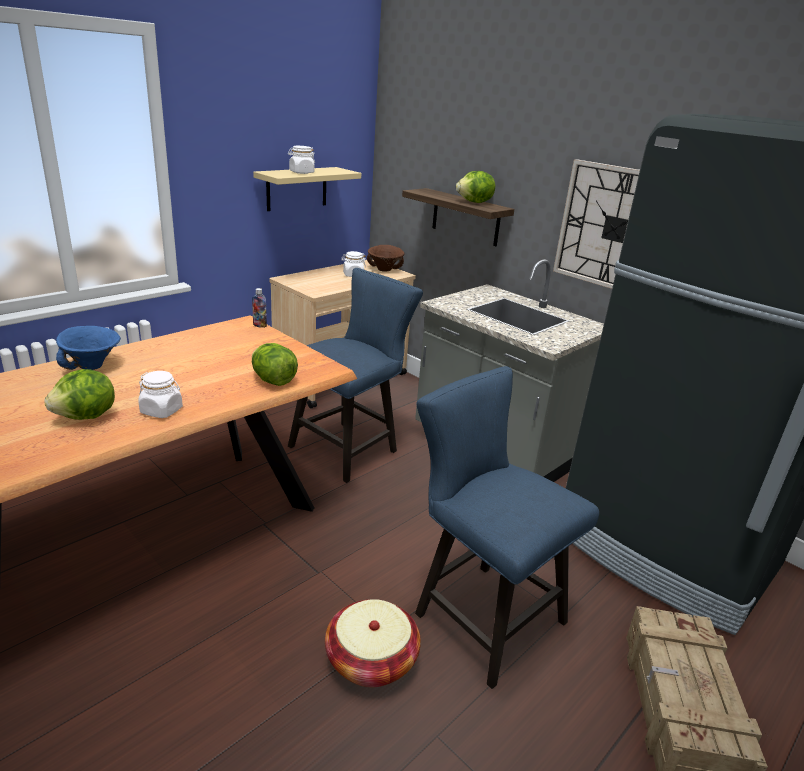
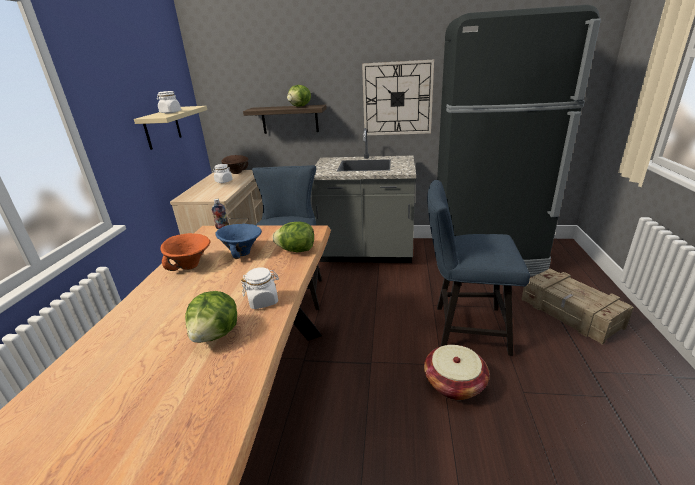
camera: 35 degrees left, 0 degrees up
blue bowl [56,326,121,370] -> blue bowl moved to [215,224,262,259]
none -> orange bowl [160,233,211,271]

